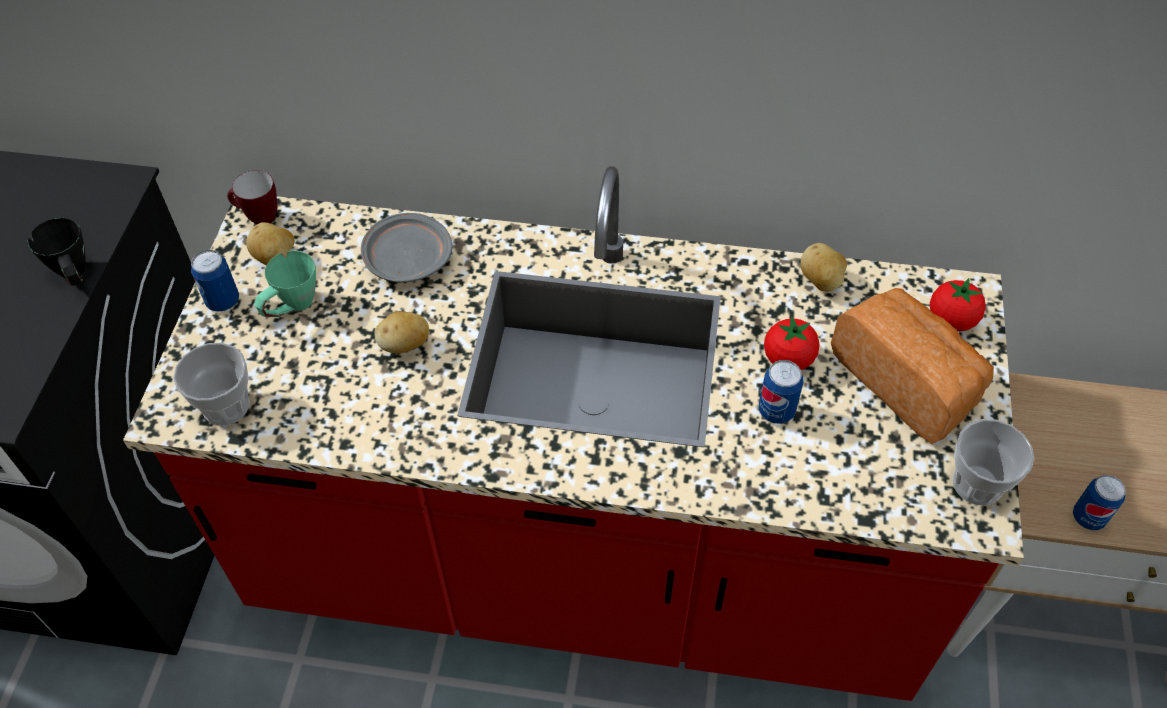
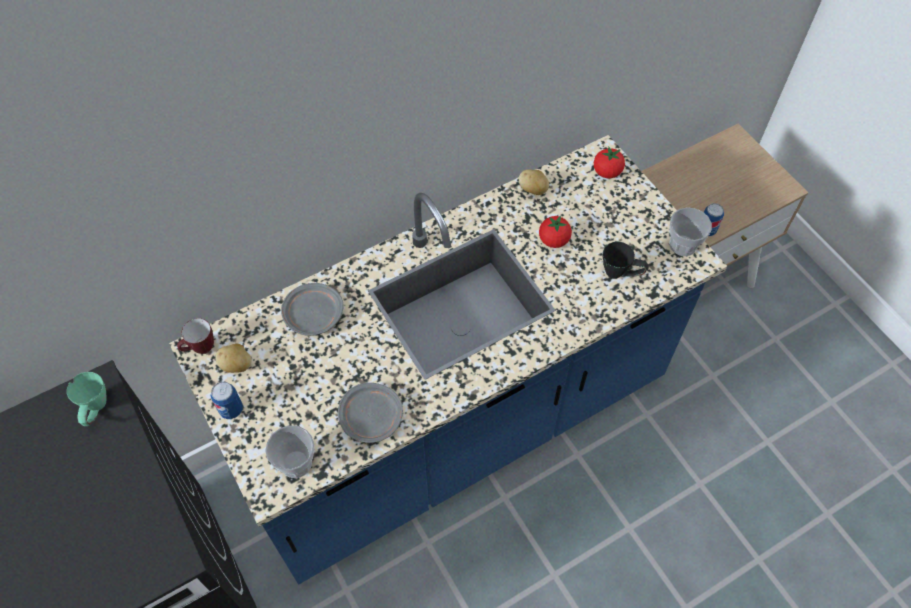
camera: 40 degrees left, 5 degrees up
black mug [28,218,86,286] -> black mug moved to [602,242,649,279]
red counter [123,166,1024,701] -> blue counter [169,135,727,584]
green mug [254,250,316,317] -> green mug moved to [67,372,107,426]
potato [375,311,429,354] -> none
can [759,360,803,424] -> none
bread [831,288,994,444] -> none
none -> grey plate [338,383,403,443]

